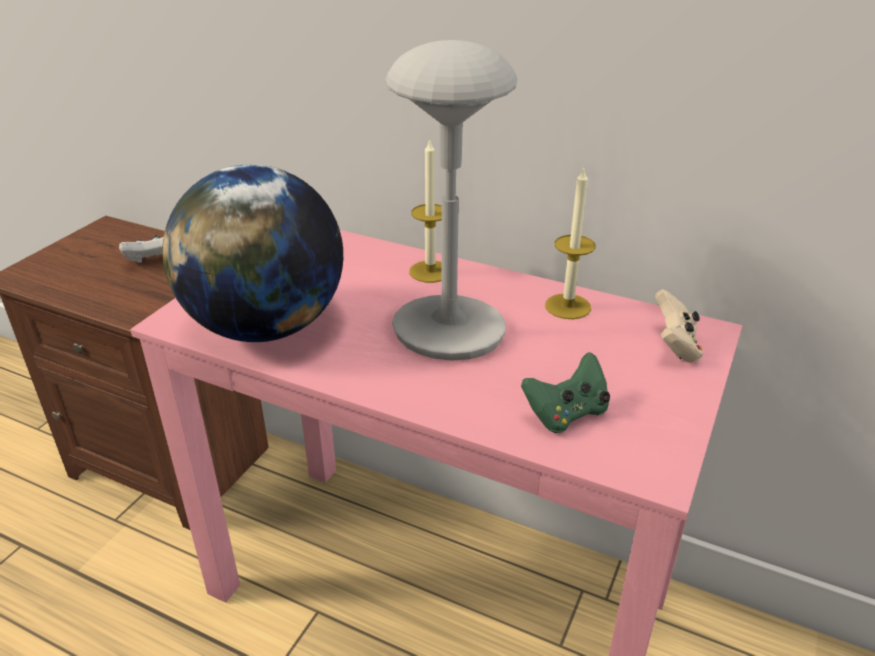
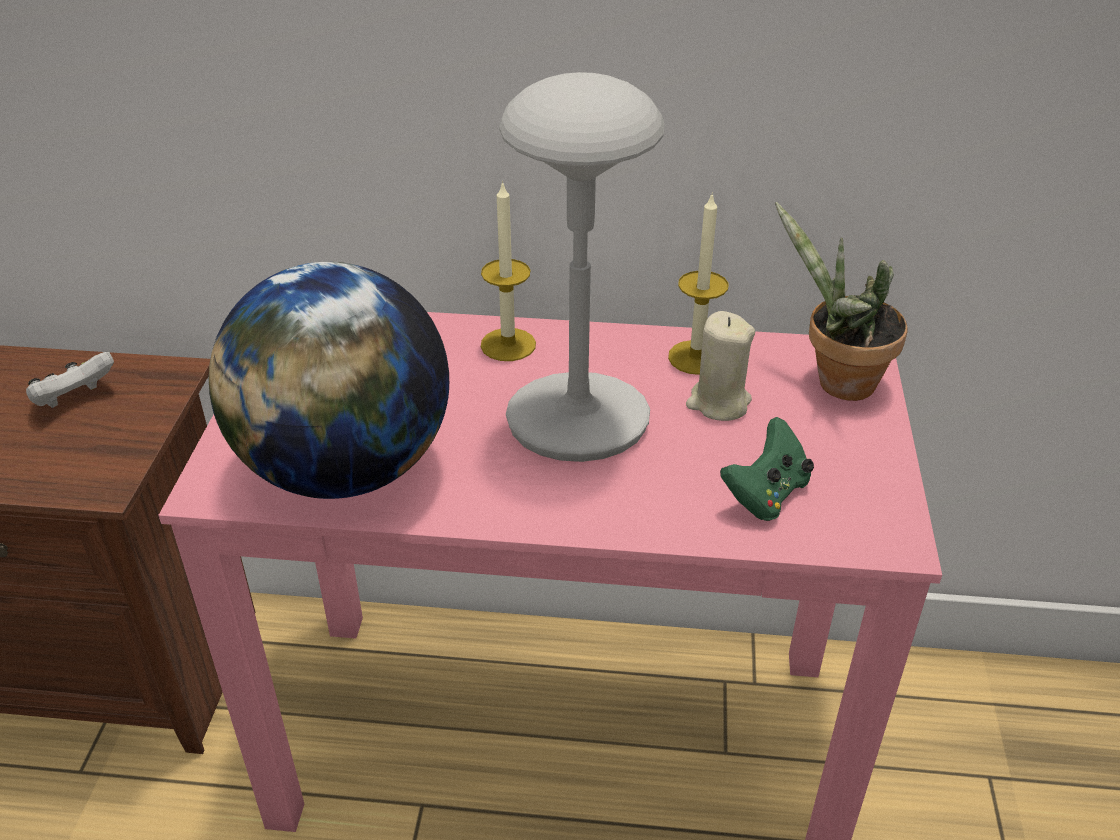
camera: 20 degrees left, 5 degrees up
beige game controller [655,289,703,363] -> potted plant [775,202,907,401]
none -> beige candle [686,311,755,421]

